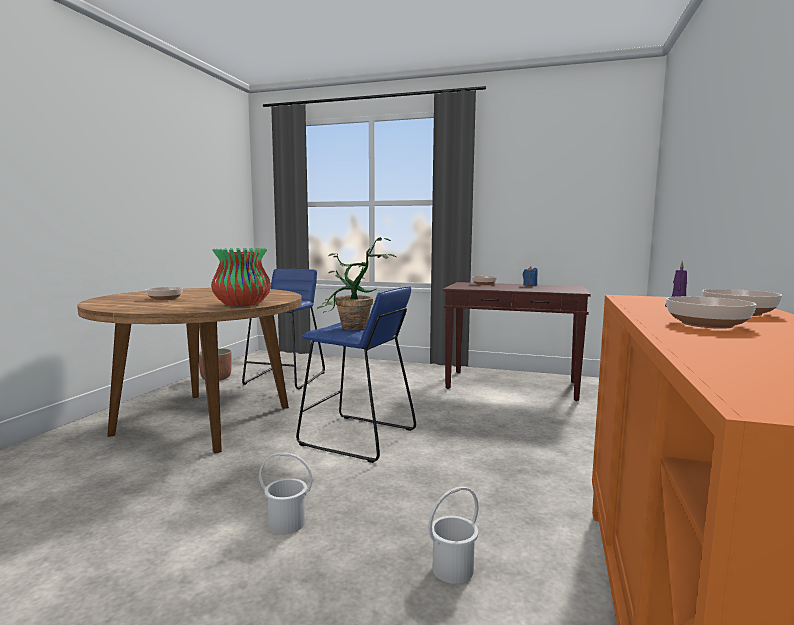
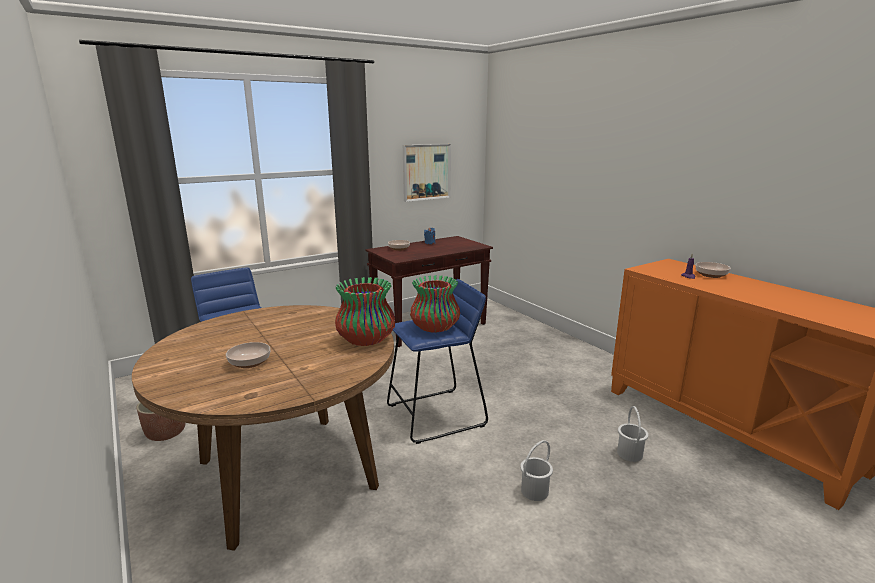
camera: 50 degrees left, 10 degrees up
potted plant [317,237,396,330] -> vase [410,275,460,333]
bowl [666,296,757,329] -> none
none -> picture [403,144,451,202]

